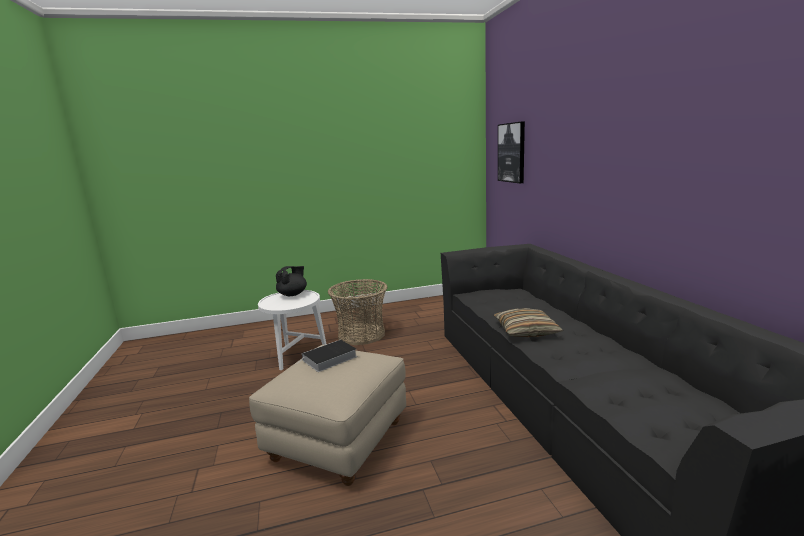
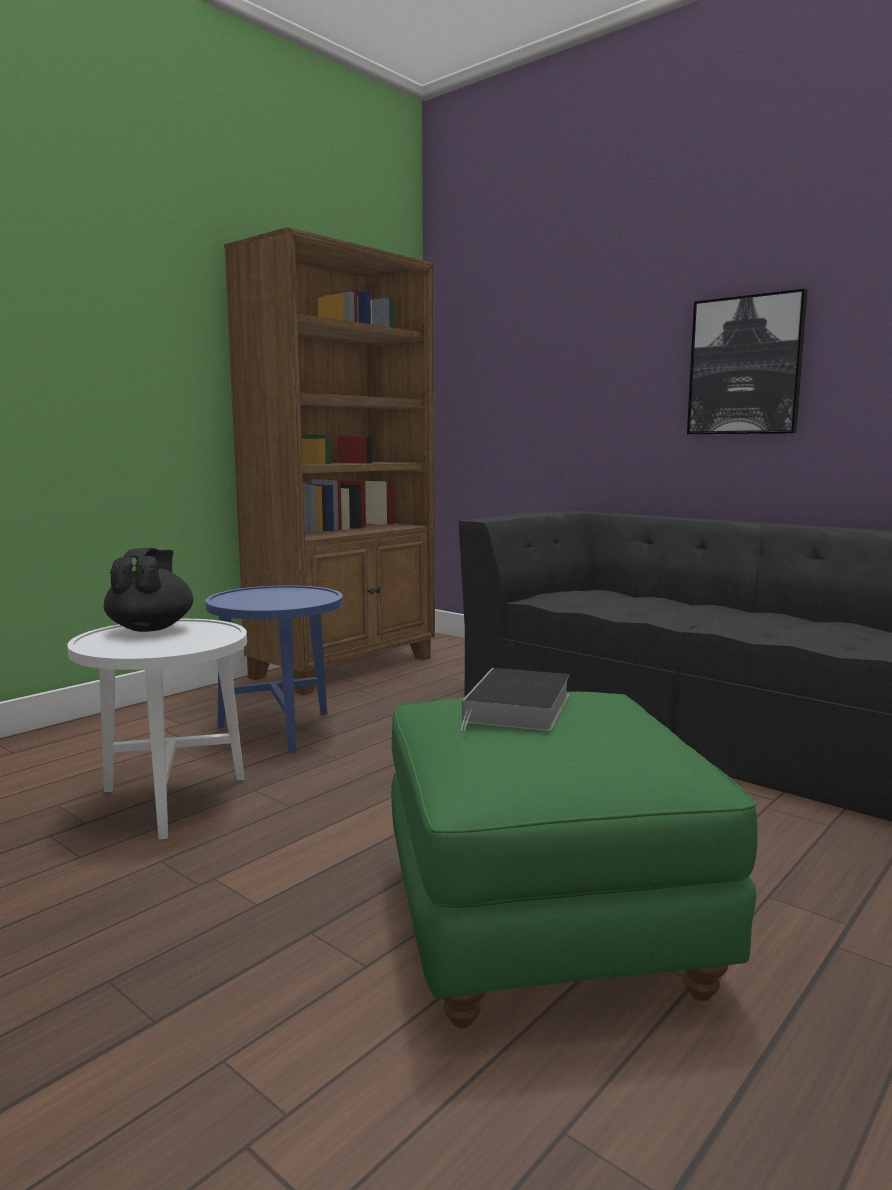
camera: 35 degrees left, 5 degrees down
beige ottoman [249,344,406,486] -> green ottoman [391,692,758,1028]
basket [328,279,387,345] -> blue side table [205,585,343,754]
pillow [494,308,563,337] -> none
picture [498,121,525,183] -> picture moved to [687,289,807,434]
none -> brown bookcase [224,227,435,695]

